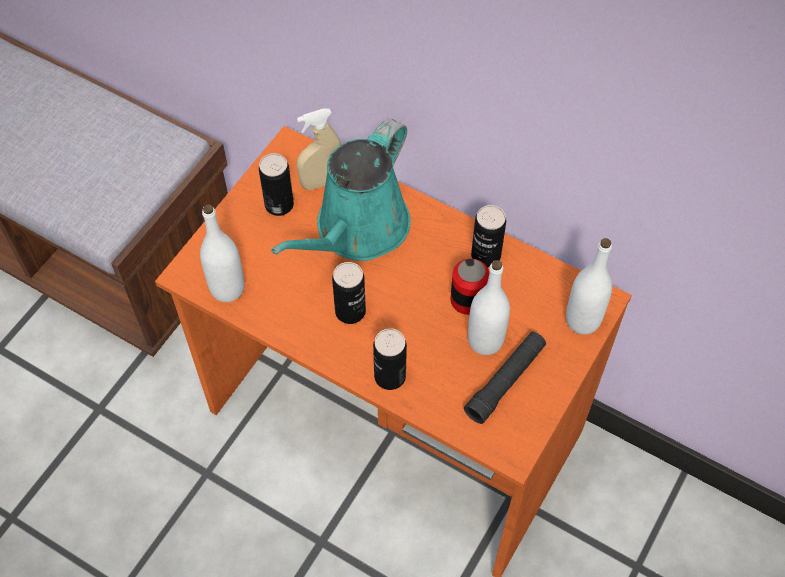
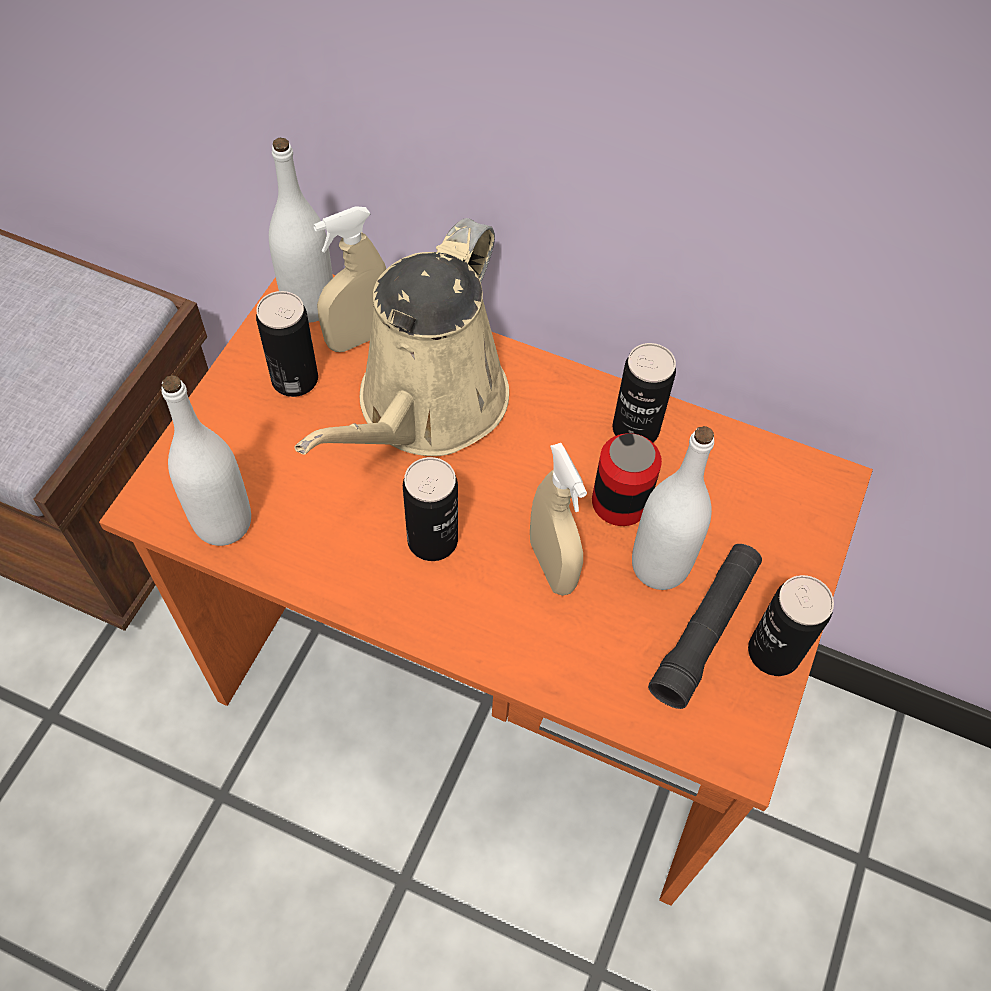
camera: 10 degrees left, 0 degrees up
turquoise watering can [271,119,411,261] -> beige watering can [295,218,509,456]
can [373,328,407,390] -> can moved to [748,575,834,676]
white bottle [566,238,612,335] -> white bottle moved to [269,138,333,323]
none -> beige spray bottle [530,443,587,596]

